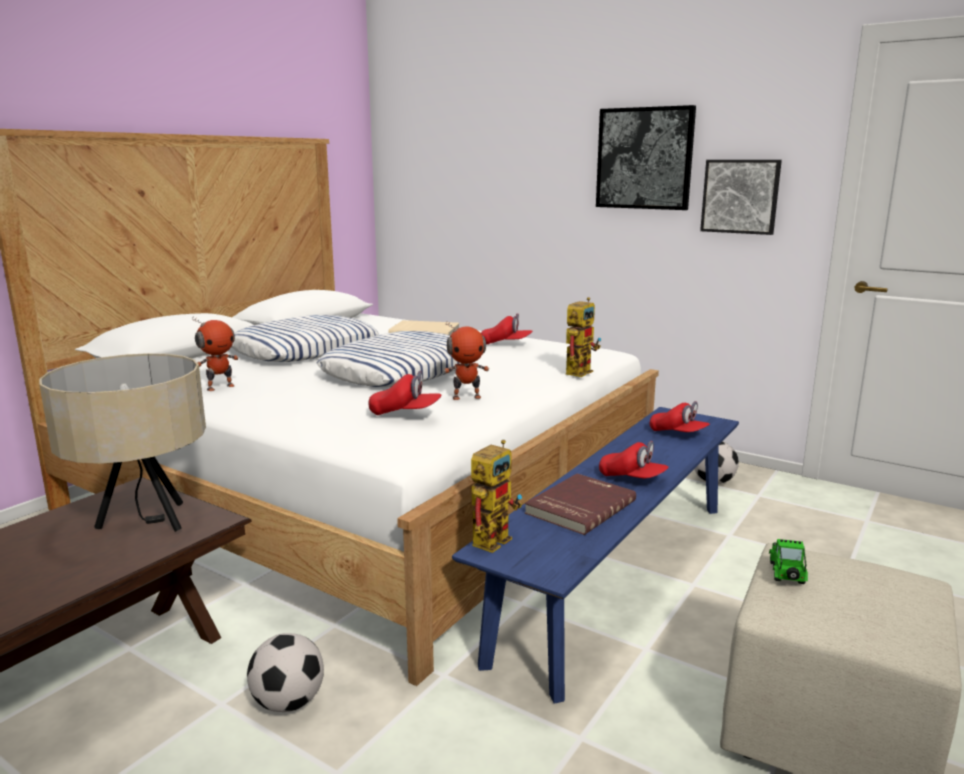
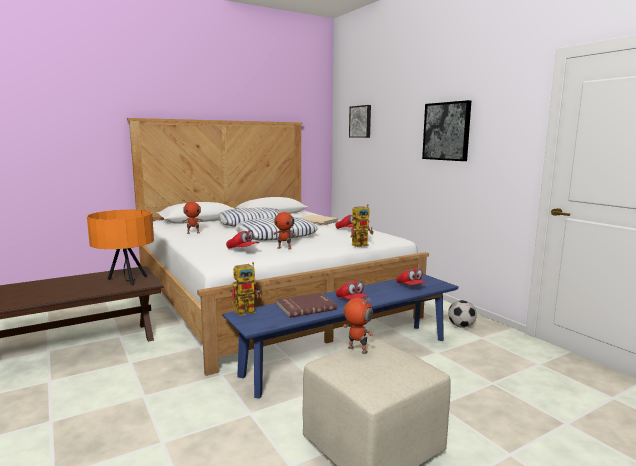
camera: 25 degrees right, 5 degrees down
beige table lamp [39,353,206,532] -> orange table lamp [87,210,154,285]
football [247,633,324,712] -> none
picture [700,160,782,235] -> picture moved to [349,105,371,138]
toy car [769,539,808,584] -> toy robot [343,298,373,354]

